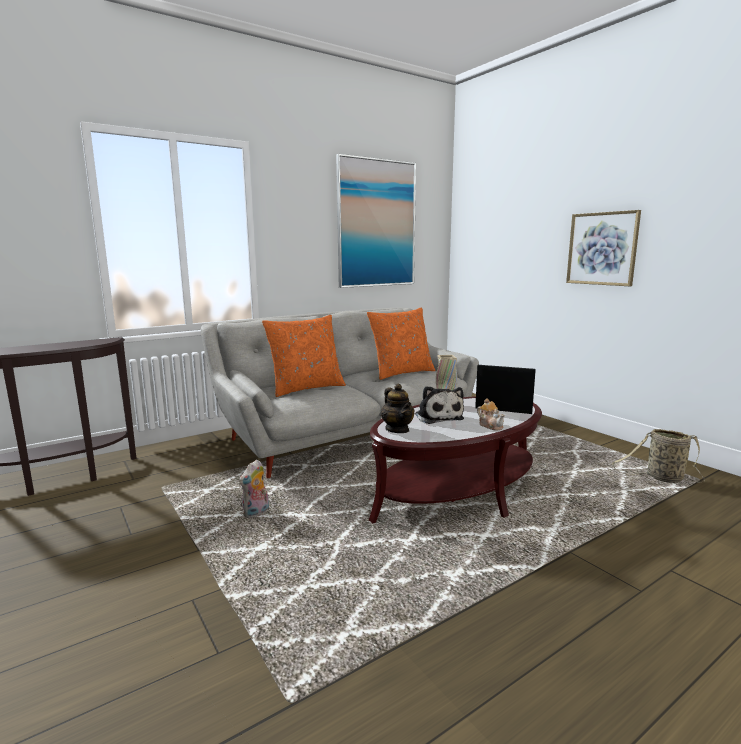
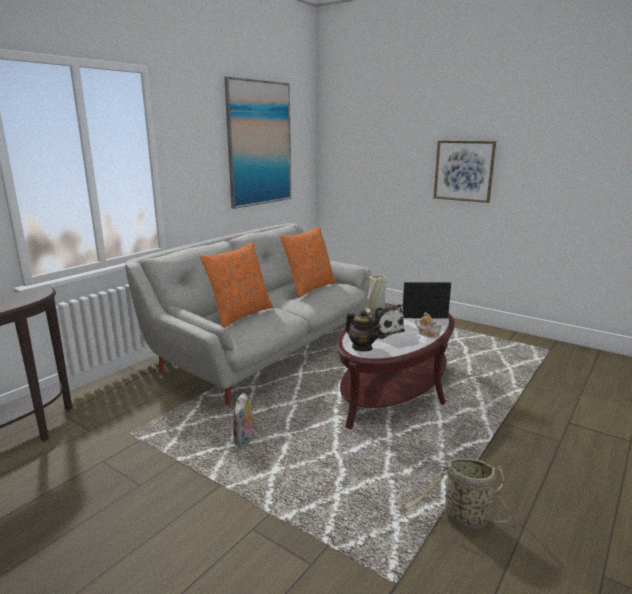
camera: 20 degrees left, 5 degrees up
basket [612,429,704,483] -> basket moved to [402,458,511,530]

